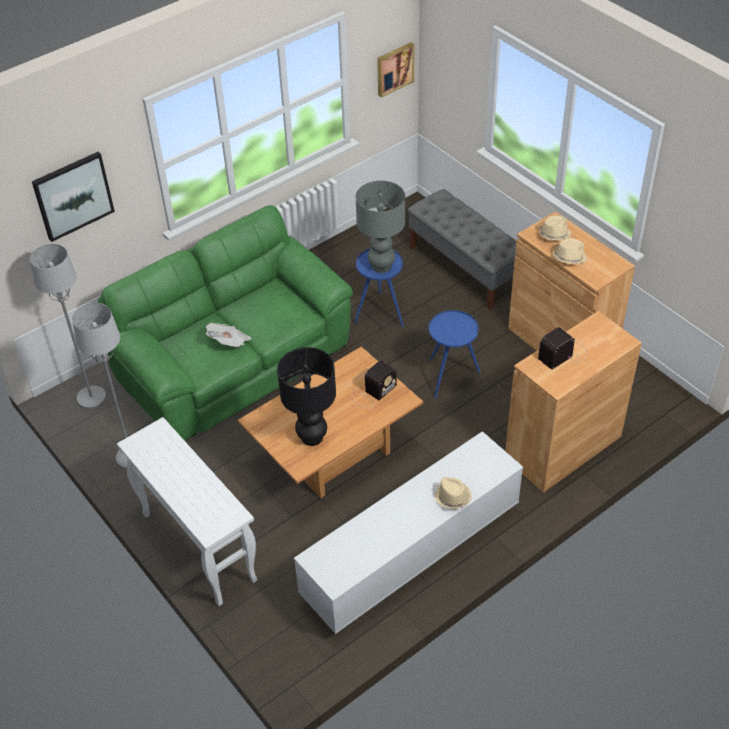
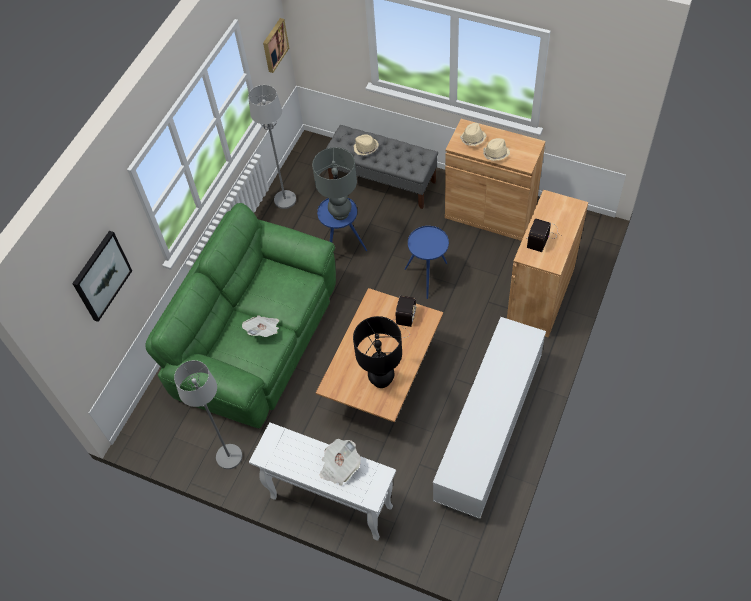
camera: 25 degrees left, 10 degrees up
grey floor lamp [30,244,106,409] -> grey floor lamp moved to [248,85,296,209]
beige hat [435,477,471,509] -> beige hat moved to [353,134,379,156]
none -> newspaper [320,439,361,486]

